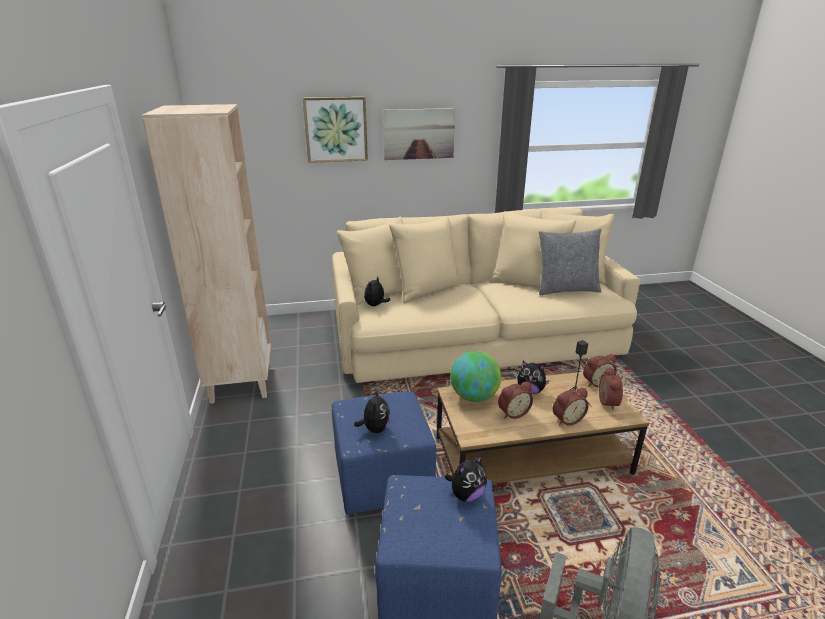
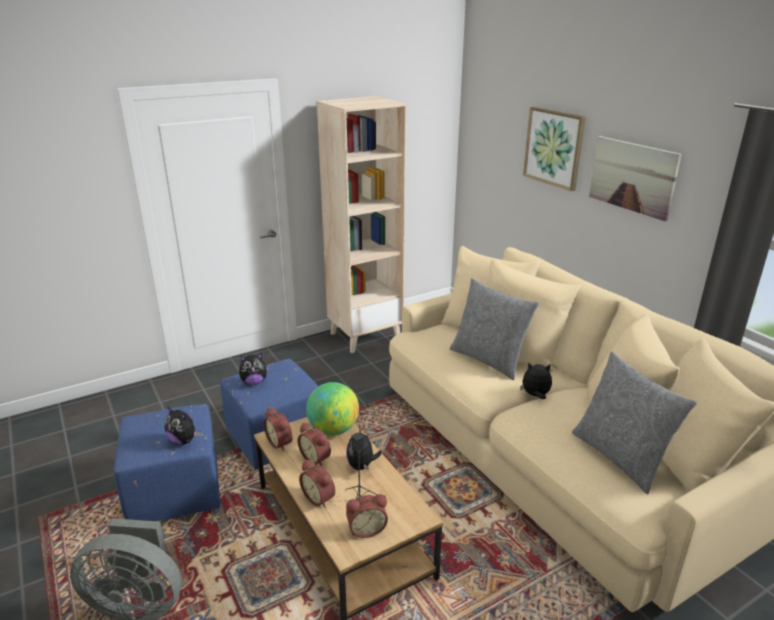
camera: 70 degrees right, 0 degrees up
plush toy [364,276,390,306] -> plush toy moved to [520,362,552,399]
alarm clock [583,354,617,387] -> alarm clock moved to [263,407,293,451]
none -> grey pillow [450,278,539,380]

